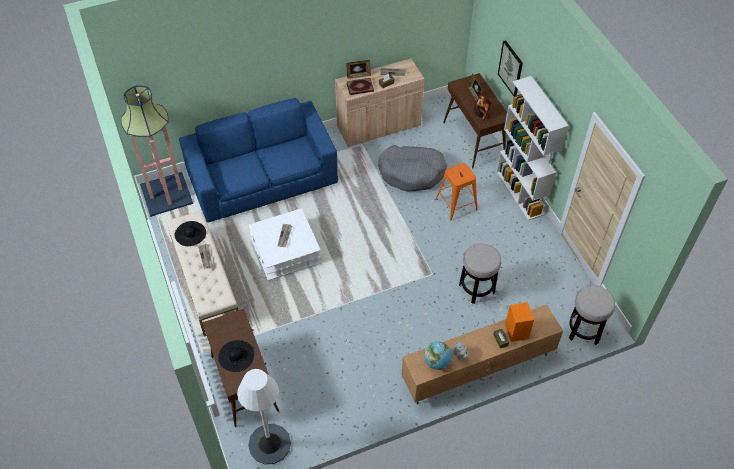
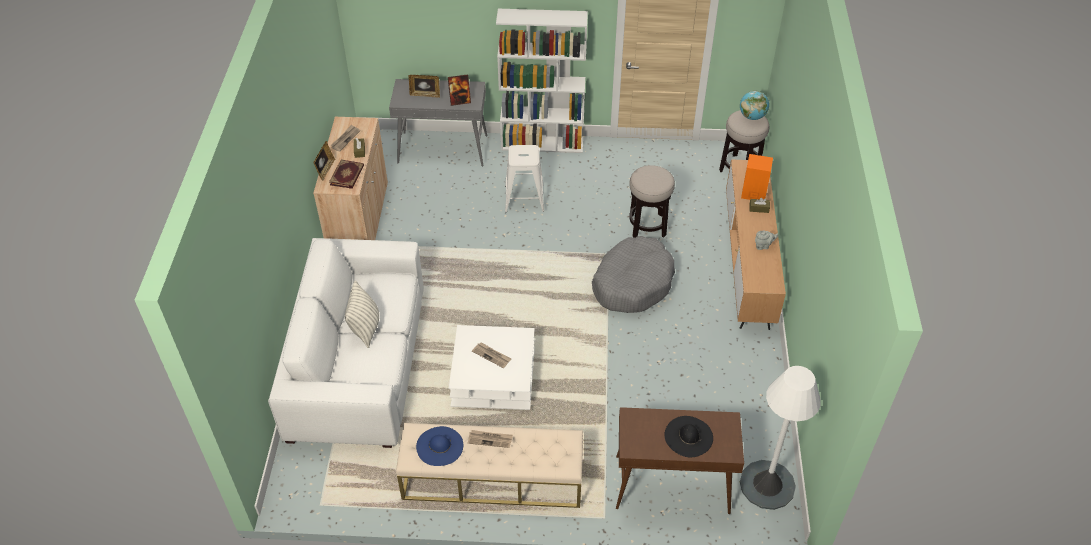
camera: 65 degrees left, 5 degrees down
floor lamp [121,85,193,217] -> none
black hat [175,221,206,246] -> blue hat [416,426,463,466]
blue sofa [179,98,338,223] -> white sofa [268,238,424,448]
grey dog bed [378,145,447,191] -> grey dog bed moved to [592,236,675,313]
globe [424,341,452,370] -> globe moved to [740,90,769,120]
orange stool [436,163,478,220] -> white stool [505,145,544,212]
brown console table [443,73,507,169] -> grey console table [389,79,487,166]
picture [498,40,523,96] -> none
none -> pillow [345,280,379,348]

